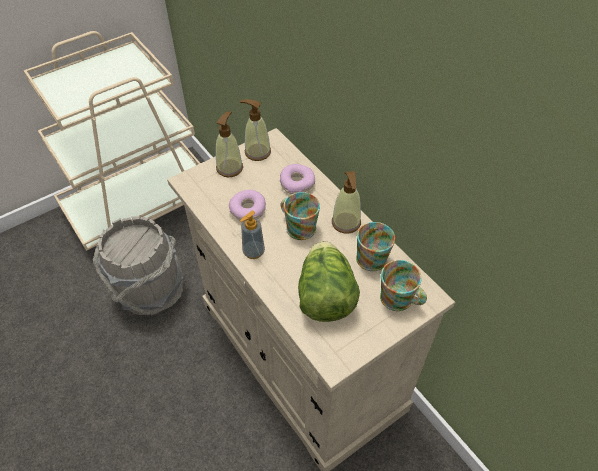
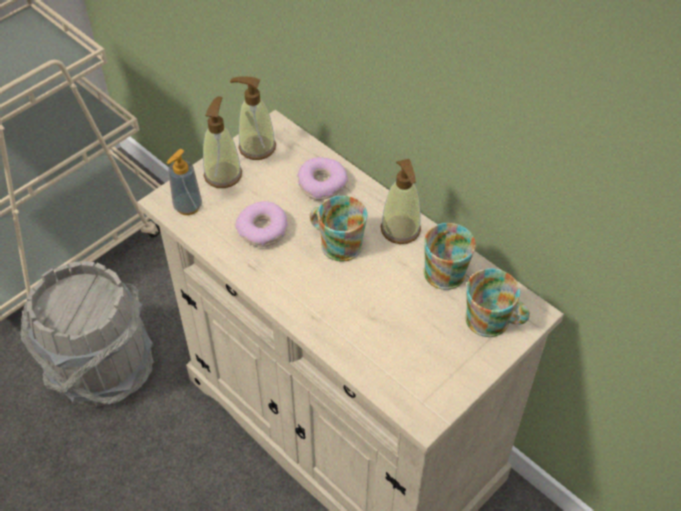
camera: 10 degrees left, 0 degrees up
soap dispenser [240,210,265,259] -> soap dispenser moved to [167,149,202,215]
lettuce [298,241,360,322] -> none

